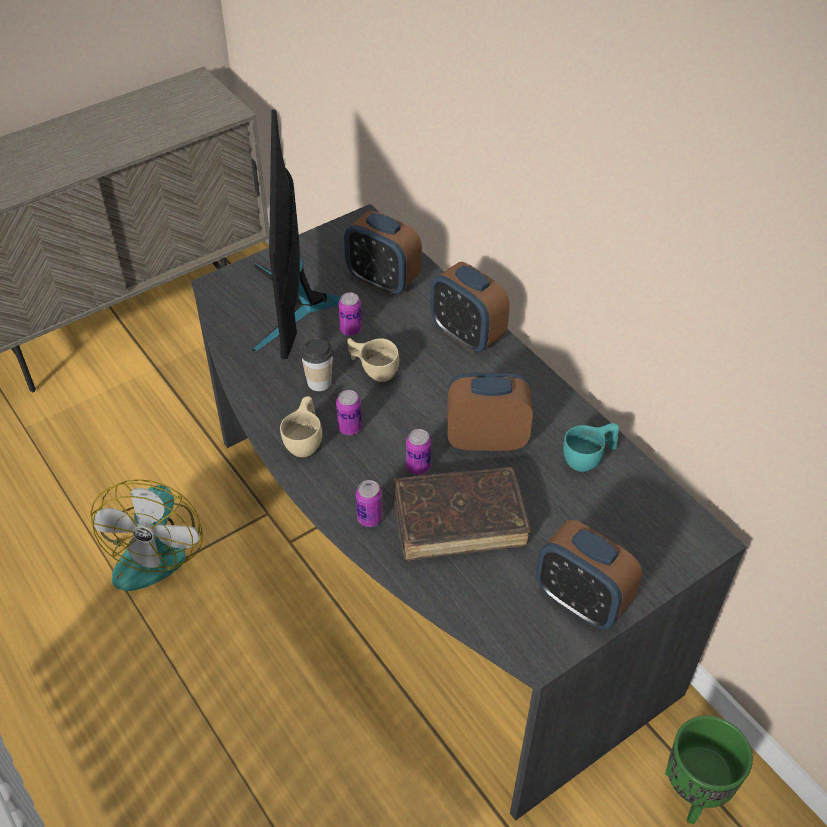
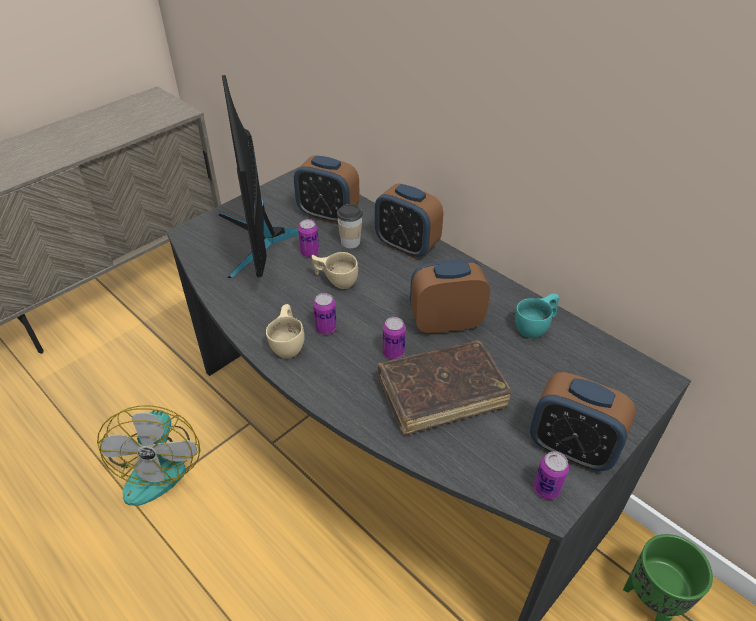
camera: 10 degrees left, 5 degrees down
cup [301,339,333,391] -> cup moved to [337,204,363,248]
can [356,480,383,527] -> can moved to [534,451,569,500]

